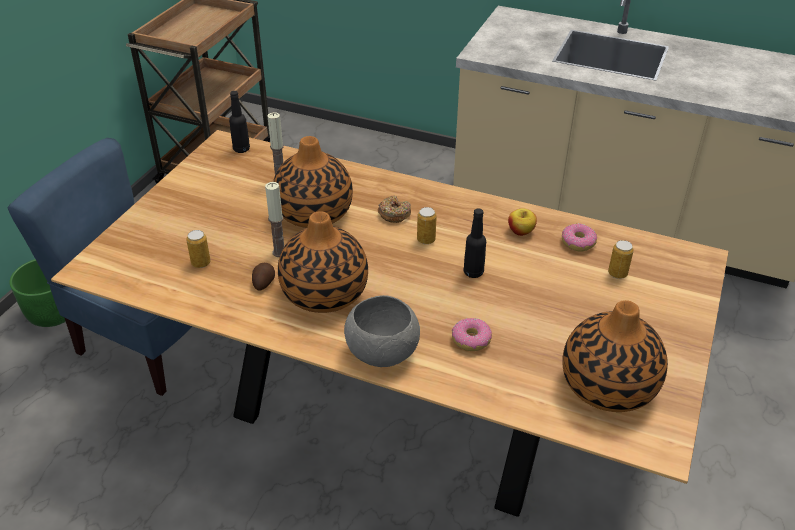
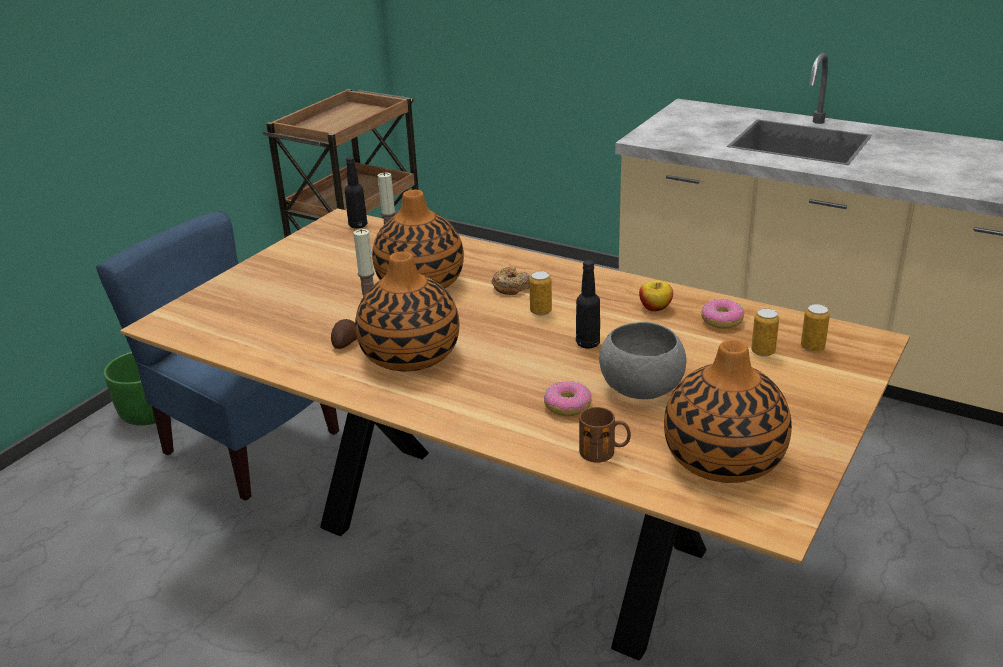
camera: 10 degrees right, 10 degrees down
can [186,230,211,268] -> can moved to [801,304,830,352]
grey bowl [344,295,420,367] -> grey bowl moved to [599,322,687,399]
none -> brown mug [579,407,631,463]

